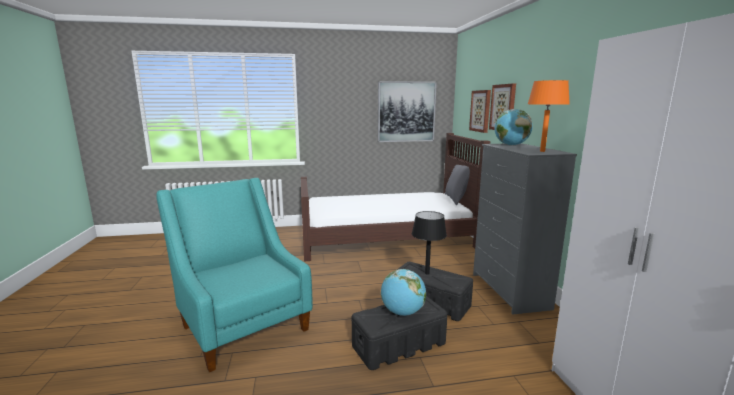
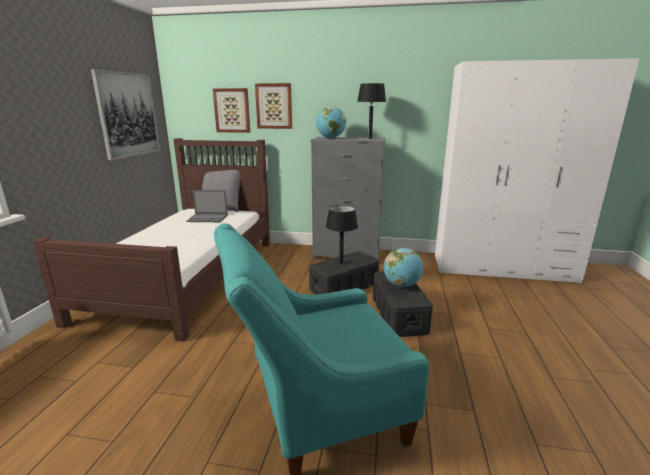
camera: 70 degrees left, 5 degrees up
orange table lamp [528,80,570,152] -> black table lamp [357,83,386,139]
none -> laptop [186,190,228,222]

